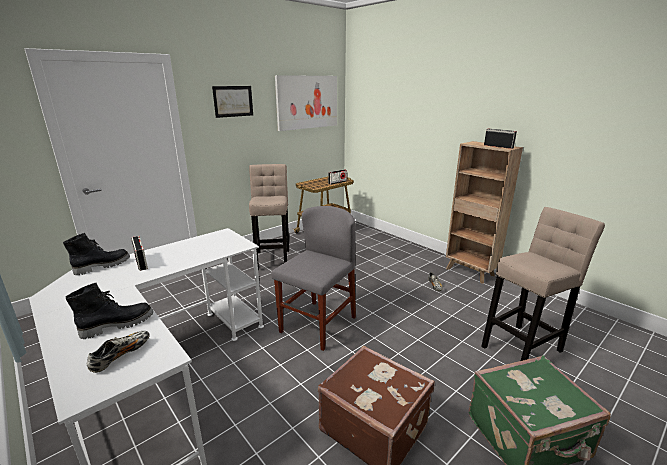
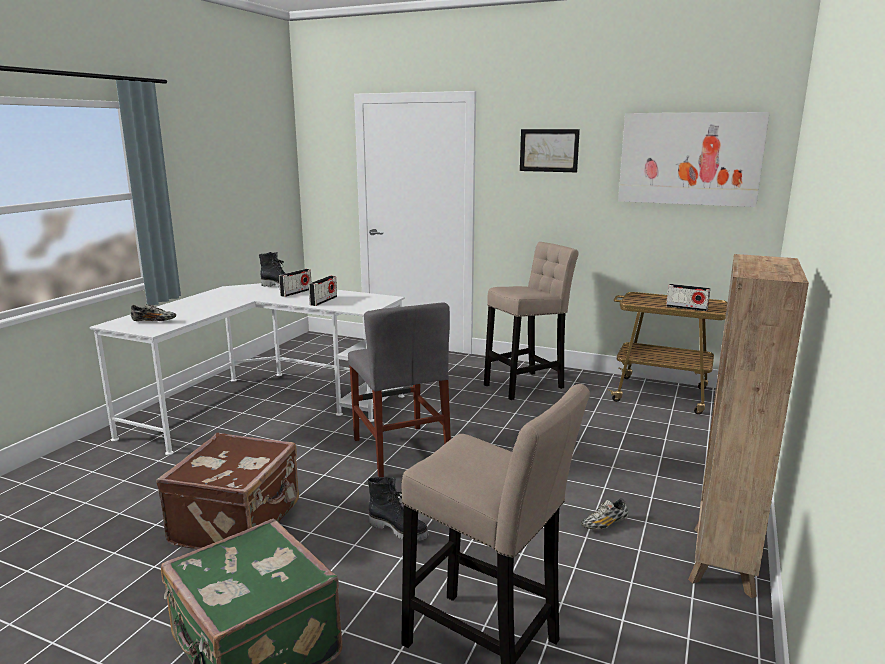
camera: 65 degrees right, 5 degrees down
black boot [66,283,153,339] -> black boot moved to [368,477,429,541]
grey chair [271,206,356,351] -> grey chair turned 60 degrees clockwise [348,303,451,477]
radio [484,129,517,149] -> radio moved to [309,276,337,306]

